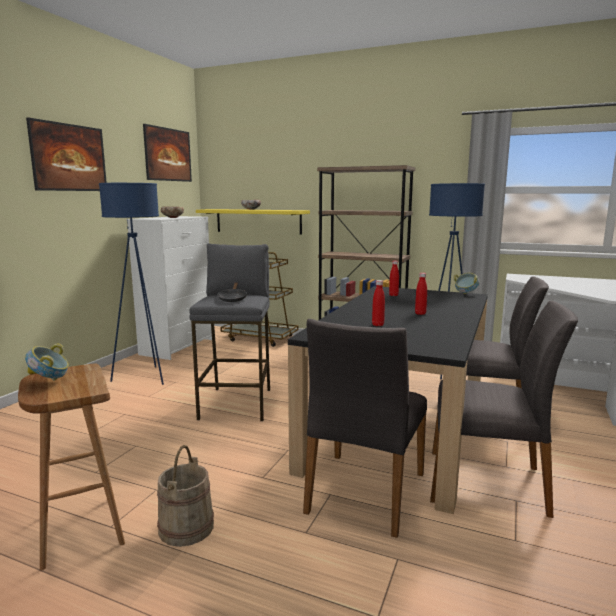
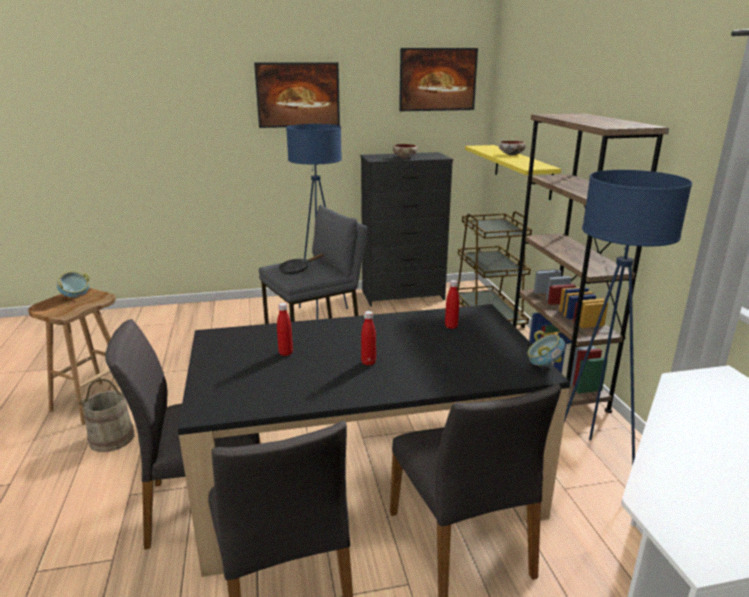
camera: 55 degrees right, 10 degrees up
white dresser [127,216,212,360] -> black dresser [360,152,453,307]

